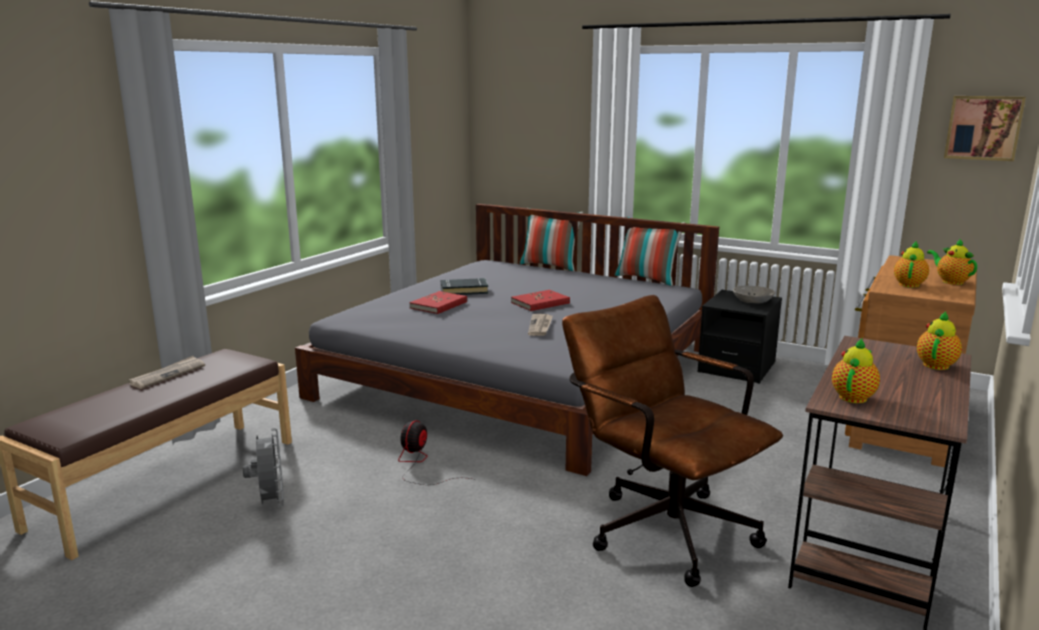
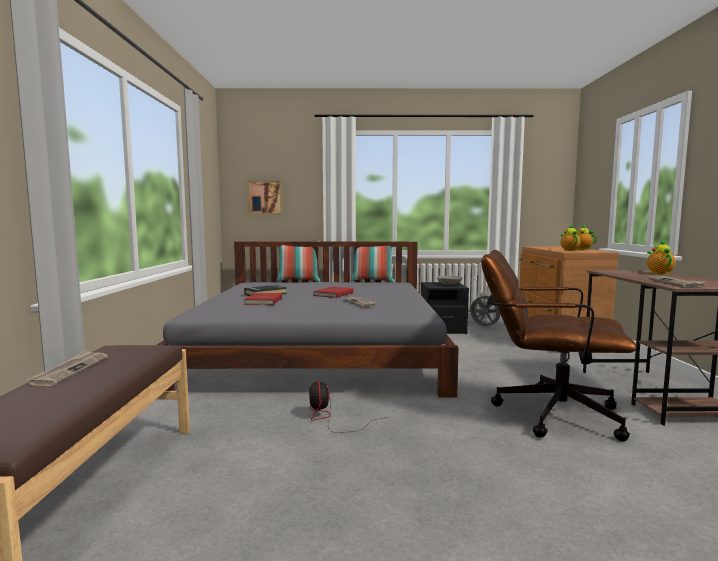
camera: 30 degrees left, 10 degrees down
grey fan [243,428,284,507] -> grey fan moved to [470,294,501,327]
teapot [832,338,880,403] -> newspaper [647,276,707,288]
picture [944,96,1026,161] -> picture moved to [248,181,282,215]

